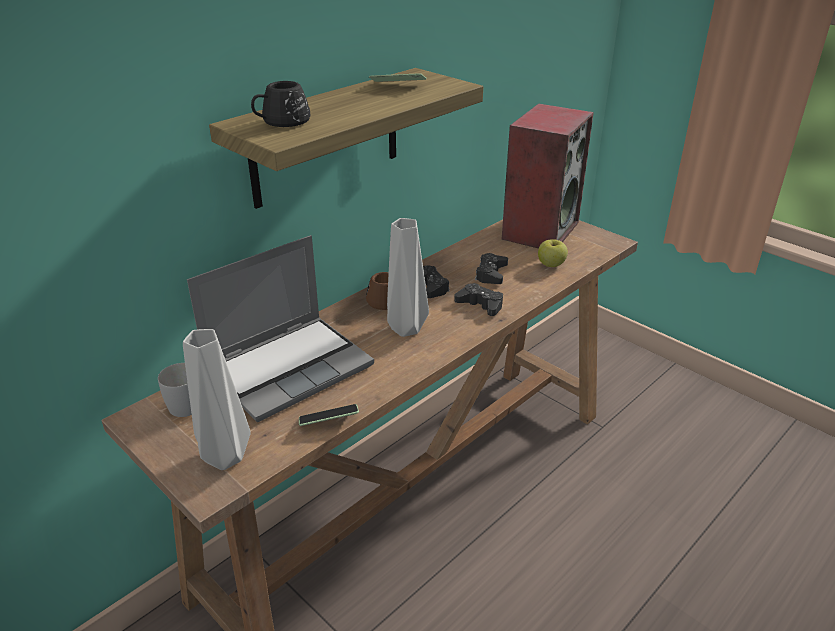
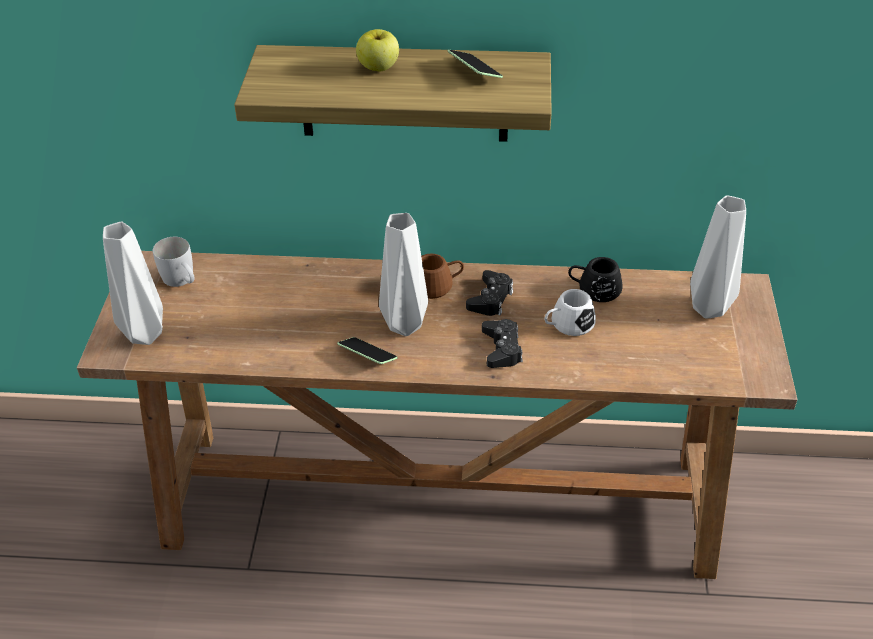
camera: 50 degrees right, 10 degrees up
laptop [187,235,374,422] -> none
black mug [251,81,311,127] -> black mug moved to [568,257,623,302]
phone [299,404,359,426] -> phone moved to [337,337,398,364]
black game controller [475,253,508,284] -> white mug [545,289,596,336]
speaker [502,103,594,249] -> grey vase [690,195,746,319]
apple [538,239,568,267] -> apple moved to [356,29,399,71]

